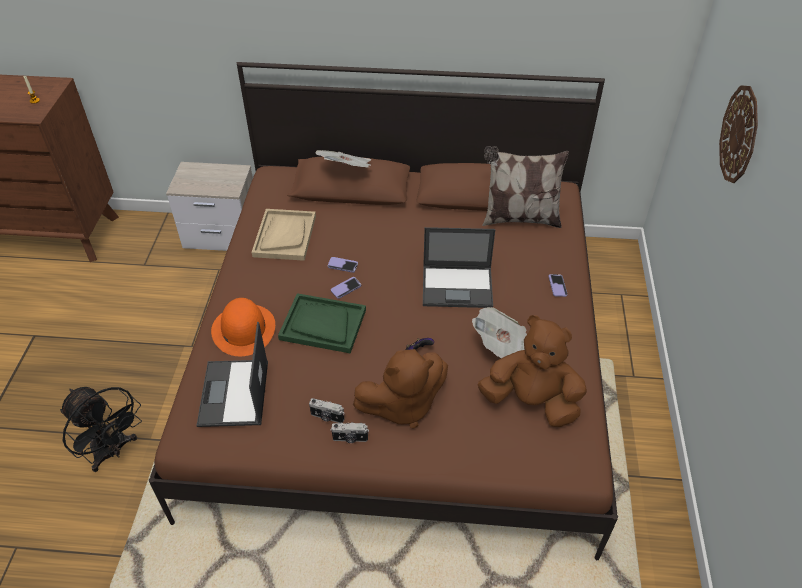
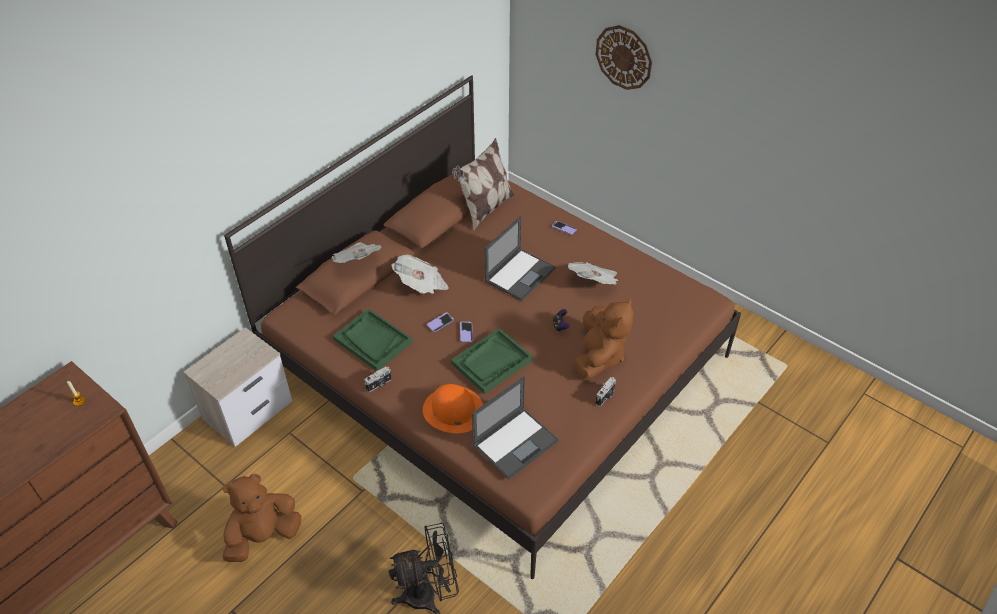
camera: 55 degrees left, 0 degrees up
laptop [196,322,268,427] -> laptop turned 75 degrees counterclockwise [472,376,559,479]
beige tray [252,209,316,261] -> green tray [333,308,413,371]
camera [309,398,345,423] -> camera moved to [364,367,391,392]
brown plush toy [477,315,587,427] -> brown plush toy moved to [222,474,301,562]
none -> newspaper [391,255,449,294]

